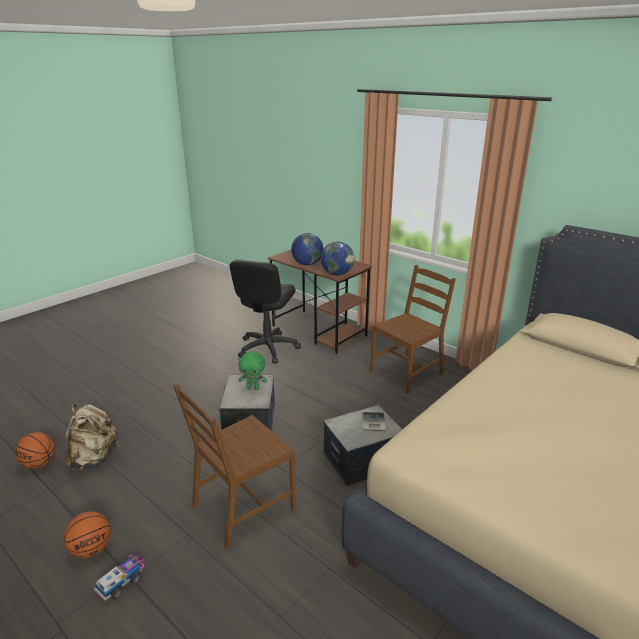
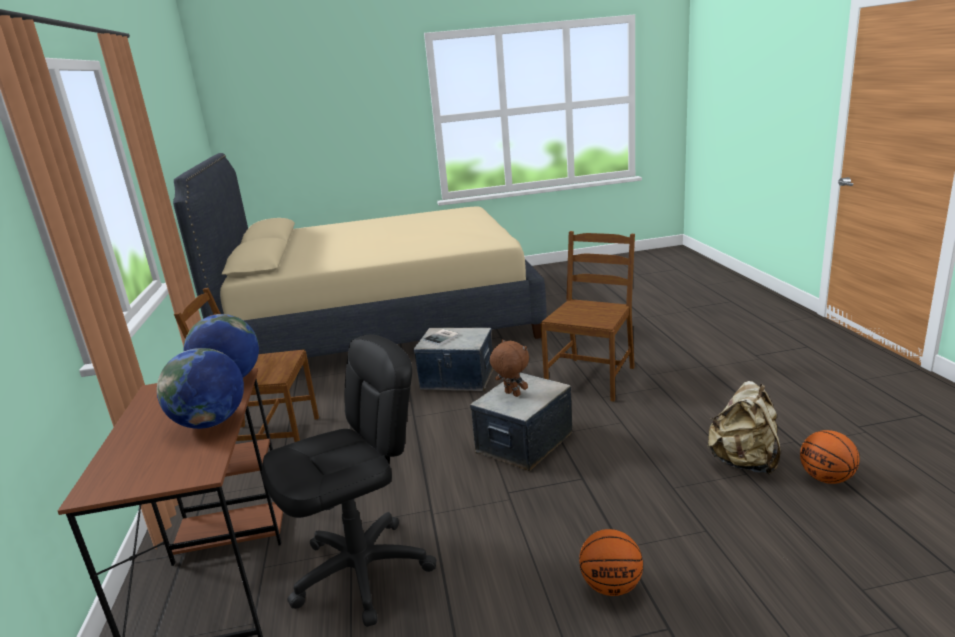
camera: 140 degrees left, 5 degrees down
basketball [64,511,111,558] -> basketball moved to [579,529,643,596]
toy truck [94,554,145,601] -> none
brown chair [173,384,296,549] -> brown chair turned 60 degrees counterclockwise [541,231,635,402]
green plush toy [238,351,267,390] -> brown plush toy [490,339,529,397]

